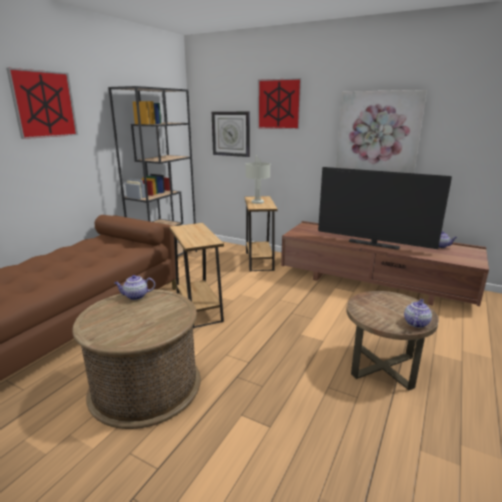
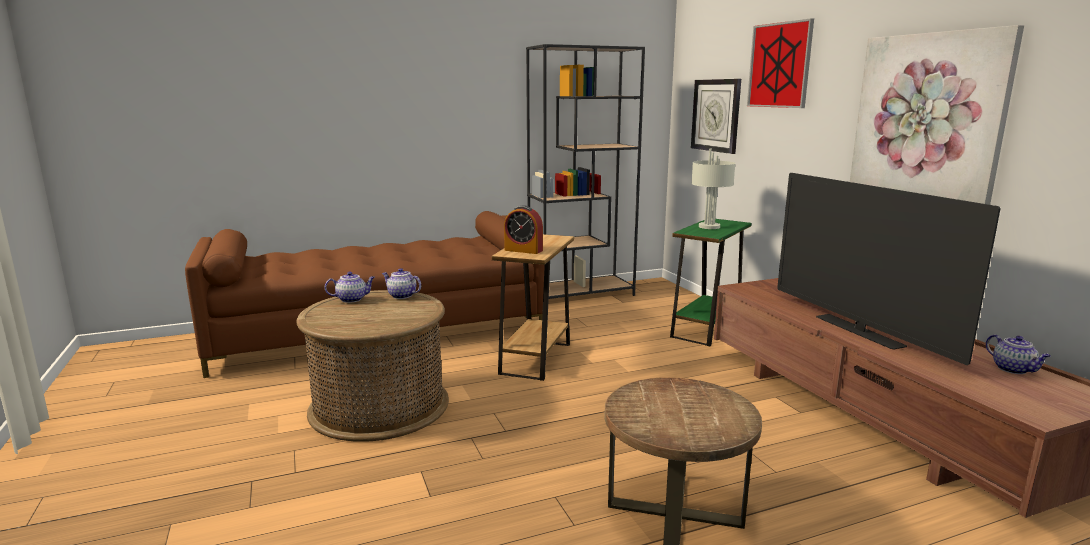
camera: 40 degrees right, 5 degrees down
picture [6,68,78,139] -> none
brown side table [245,196,277,271] -> green side table [670,219,752,346]
teapot [404,299,432,328] -> teapot moved to [325,272,375,303]
none -> alarm clock [504,205,543,254]

